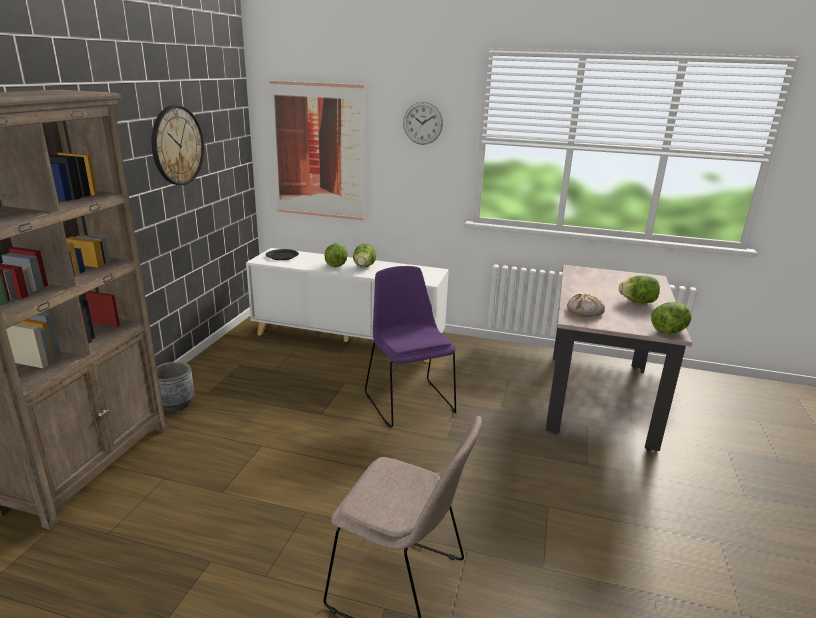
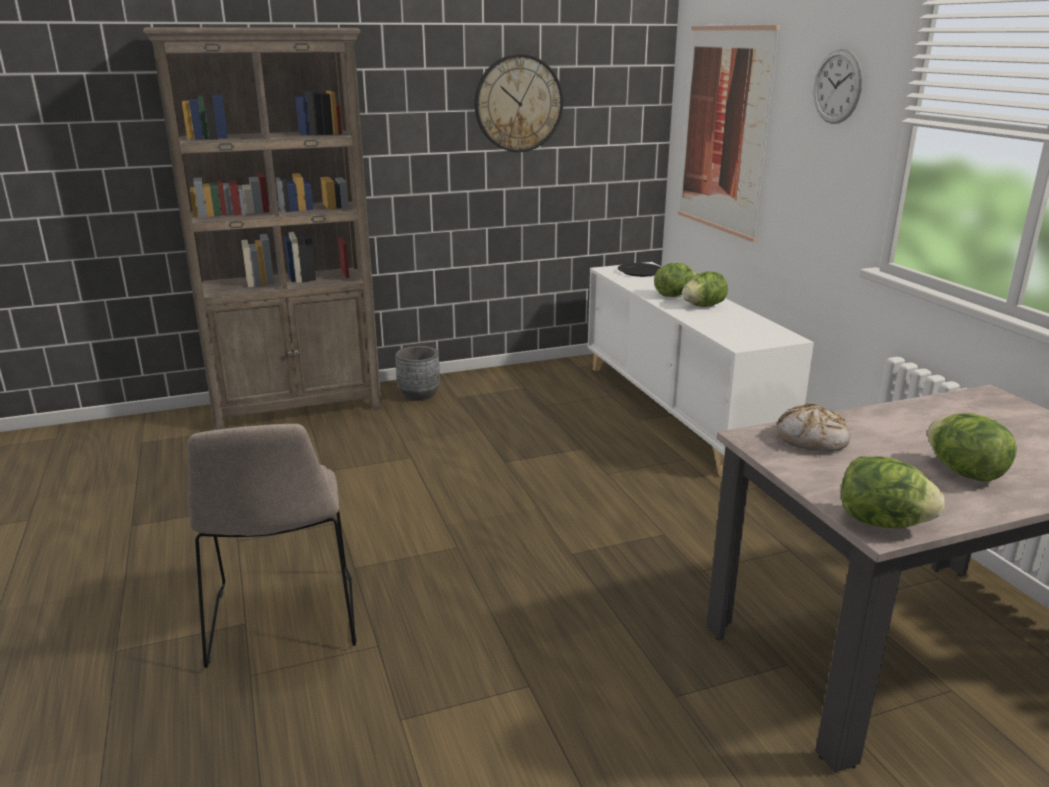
camera: 55 degrees right, 0 degrees up
purple chair [365,266,456,427] -> none

